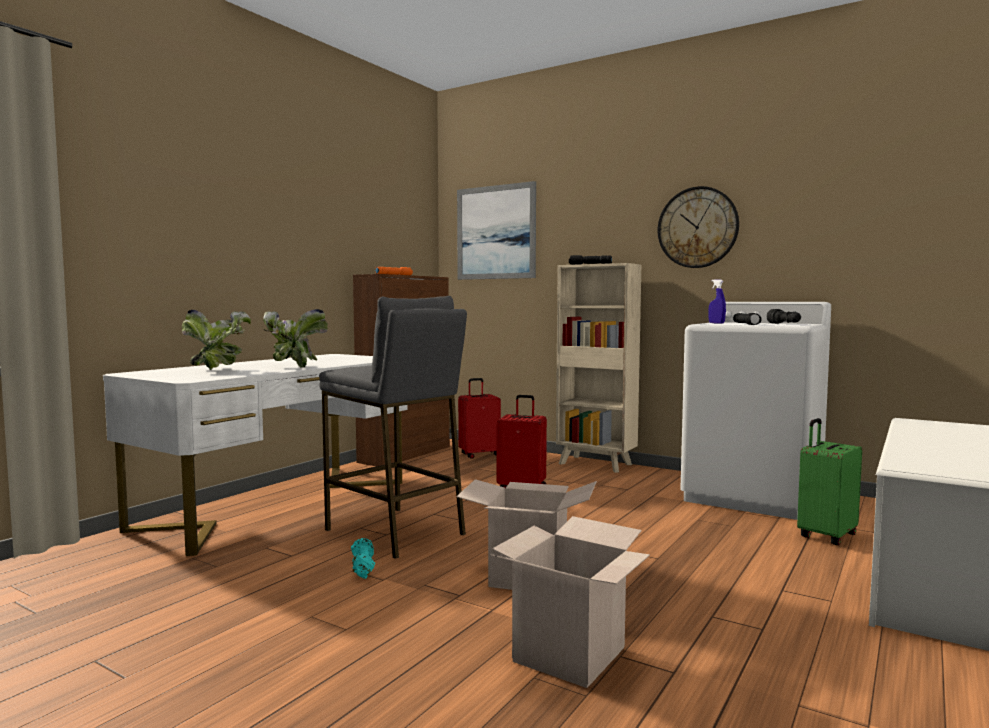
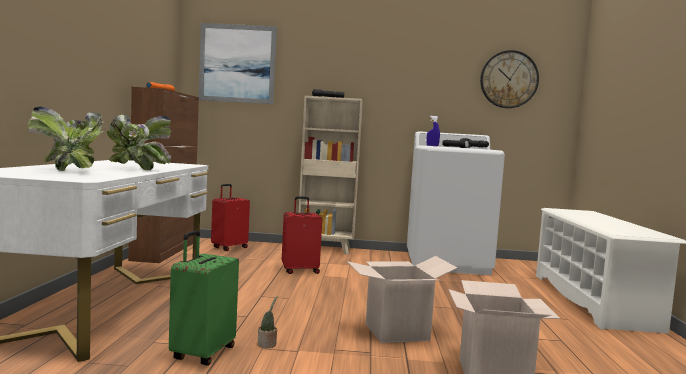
camera: 30 degrees left, 0 degrees up
grey stool [319,296,467,559] -> none
turquoise dumbbell [351,538,375,579] -> potted plant [258,296,278,348]
wall clock [658,186,739,268] -> wall clock moved to [480,50,539,108]
green suitcase [797,418,862,545] -> green suitcase moved to [169,230,239,365]

